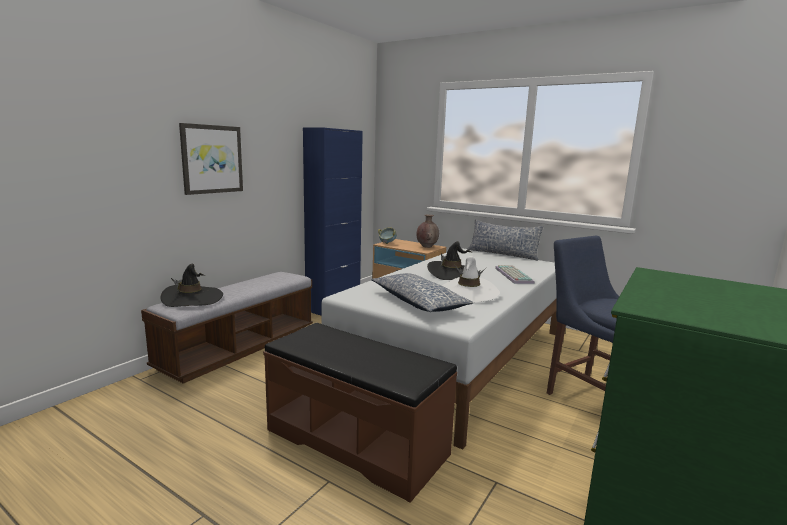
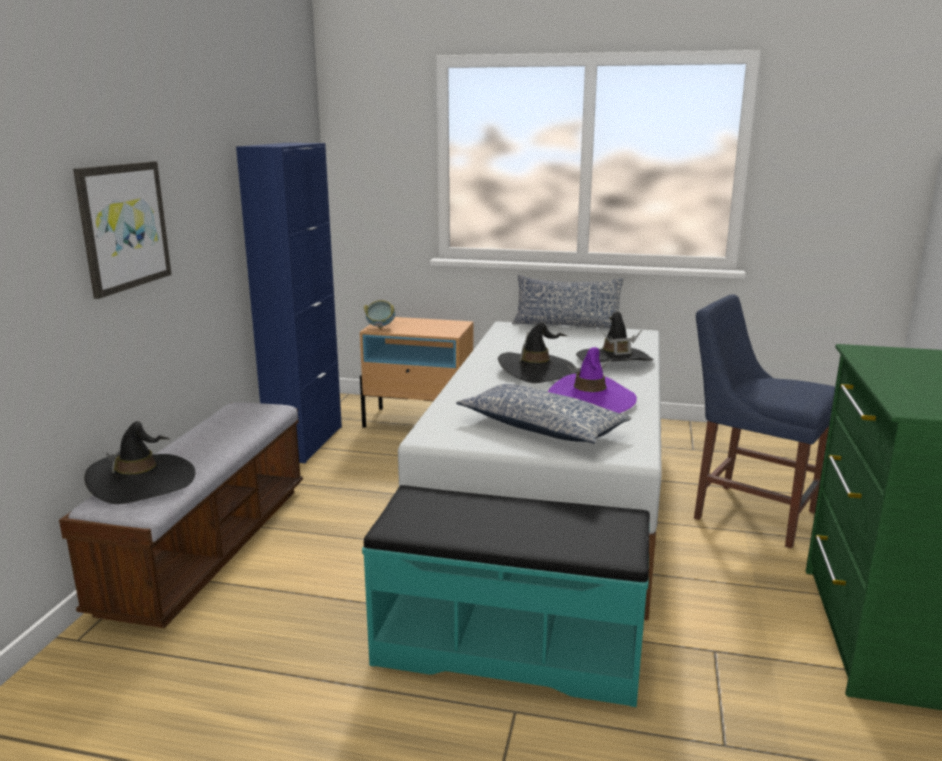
camera: 20 degrees left, 5 degrees up
brown bench [263,323,457,503] -> turquoise bench [362,485,650,707]
brown vase [416,215,439,248] -> none
white hat [442,256,500,303] -> purple hat [548,347,637,413]
keyboard [495,265,535,284] -> black hat [576,311,654,362]

